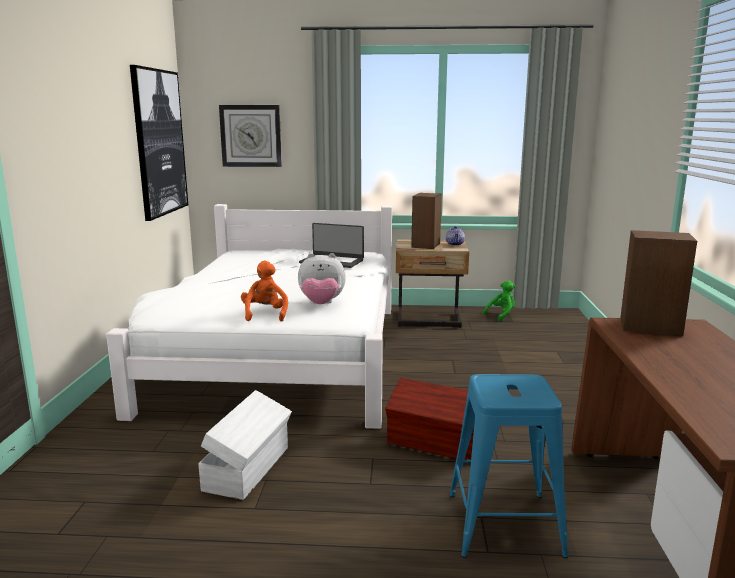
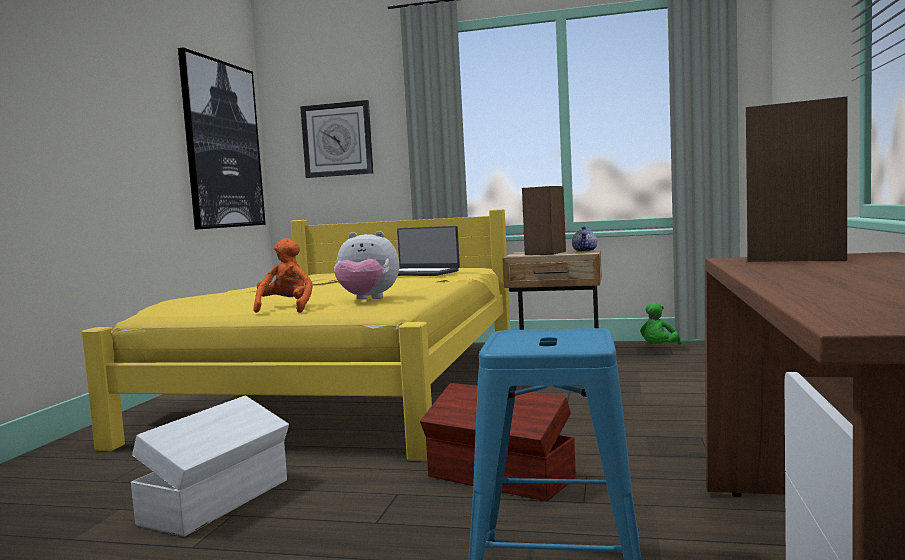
camera: 10 degrees right, 10 degrees down
white bed [106,204,392,429] -> yellow bed [82,209,510,461]
green plush toy [482,280,515,322] -> green plush toy turned 150 degrees clockwise [640,302,681,345]

